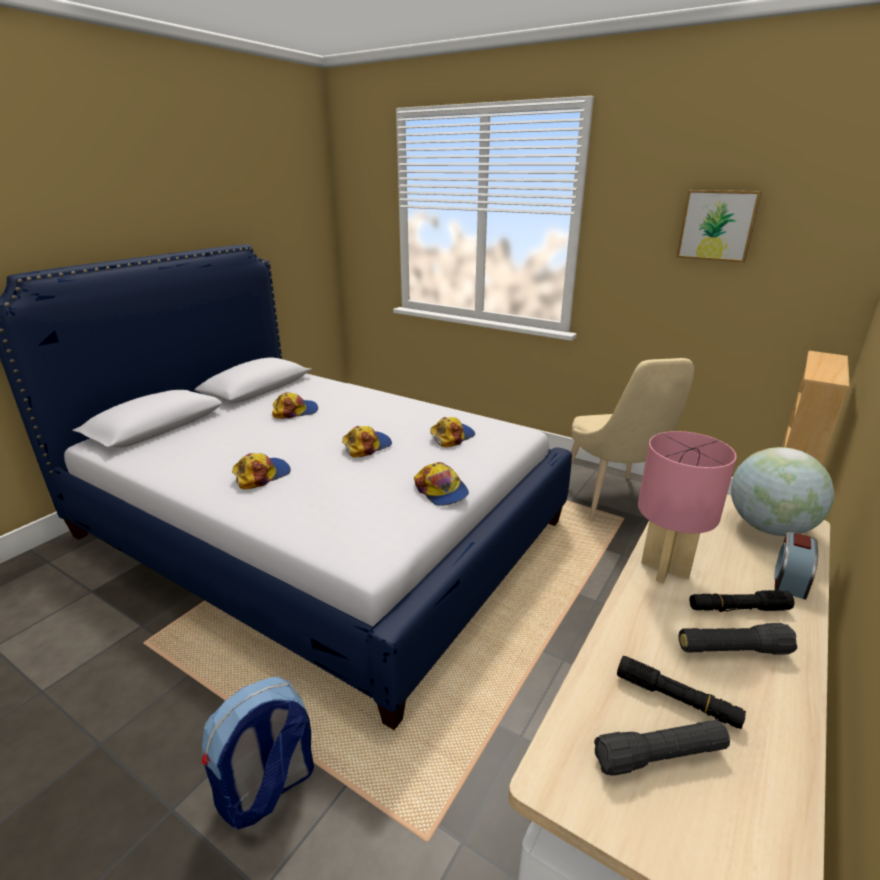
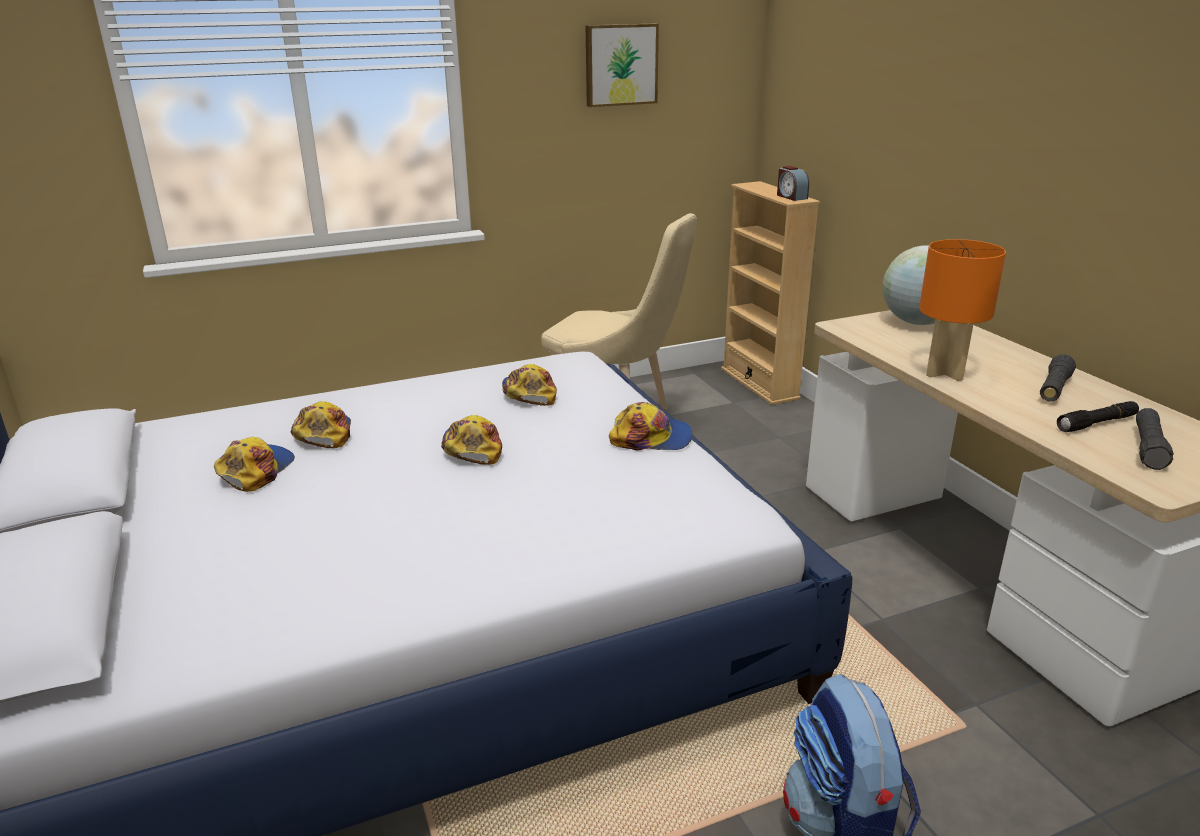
camera: 55 degrees left, 0 degrees up
cap [232,453,291,489] -> cap moved to [291,401,351,448]
pink table lamp [638,431,737,583] -> orange table lamp [919,239,1006,381]
black flashlight [690,590,794,612] -> none
alarm clock [774,532,818,600] -> alarm clock moved to [777,166,809,201]

